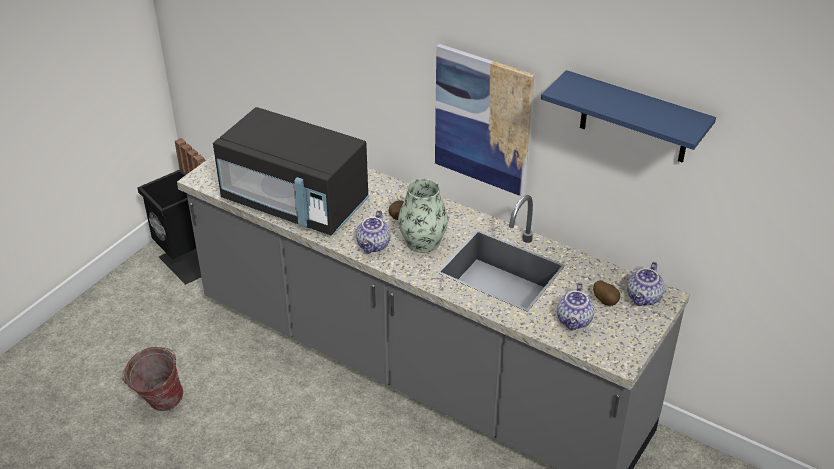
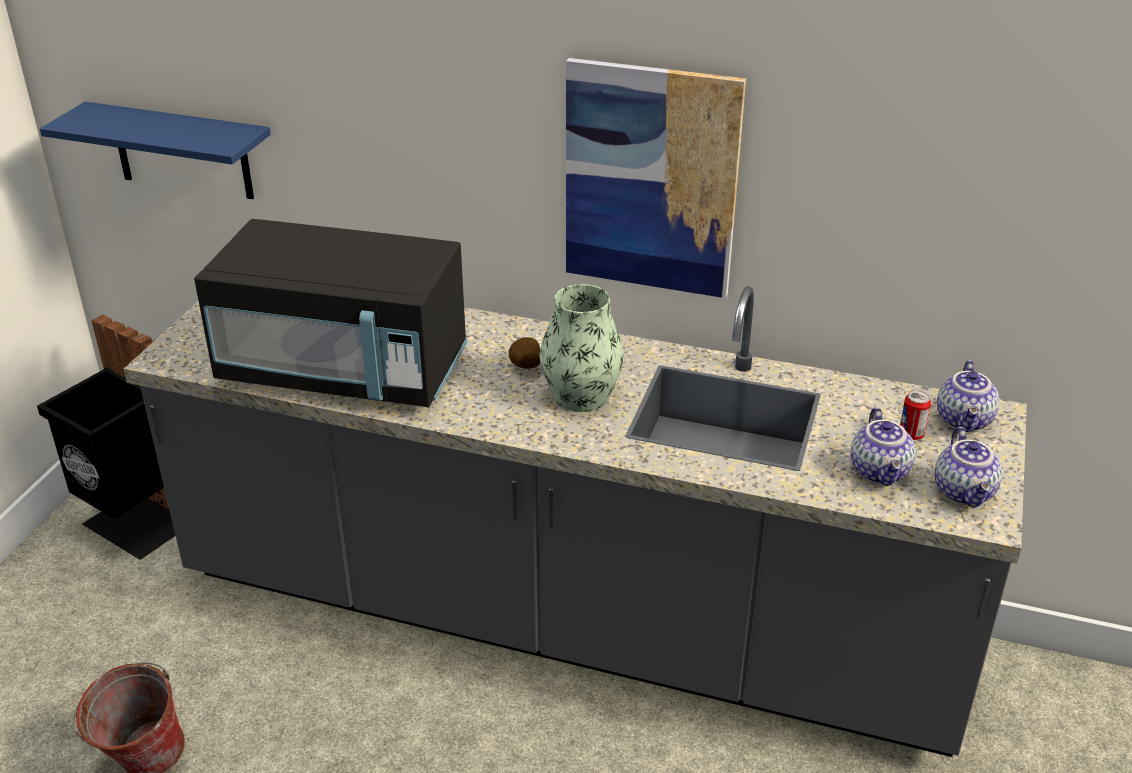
camera: 15 degrees left, 5 degrees down
teapot [356,210,391,253] -> teapot moved to [934,427,1002,508]
blue shelf [541,70,716,163] -> blue shelf moved to [40,102,271,199]
potato [593,280,620,306] -> can [900,390,931,440]

